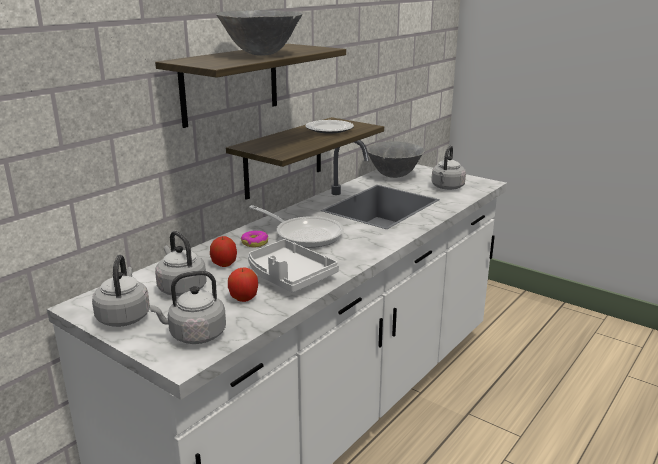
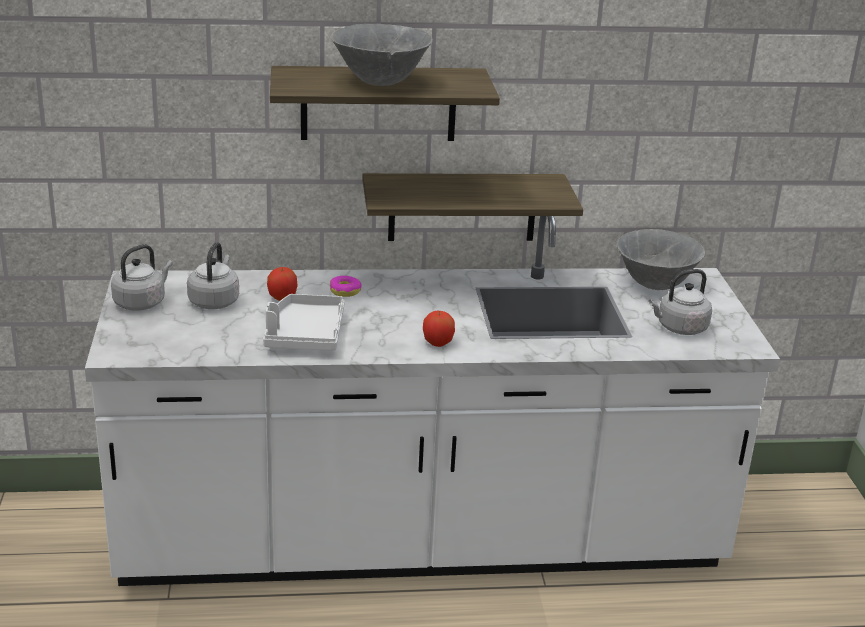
camera: 45 degrees right, 5 degrees up
grey kettle [149,271,226,344] -> none
apple [228,268,258,302] -> apple moved to [423,311,455,347]
frying pan [249,205,344,248] -> none
plate [305,120,354,134] -> none

